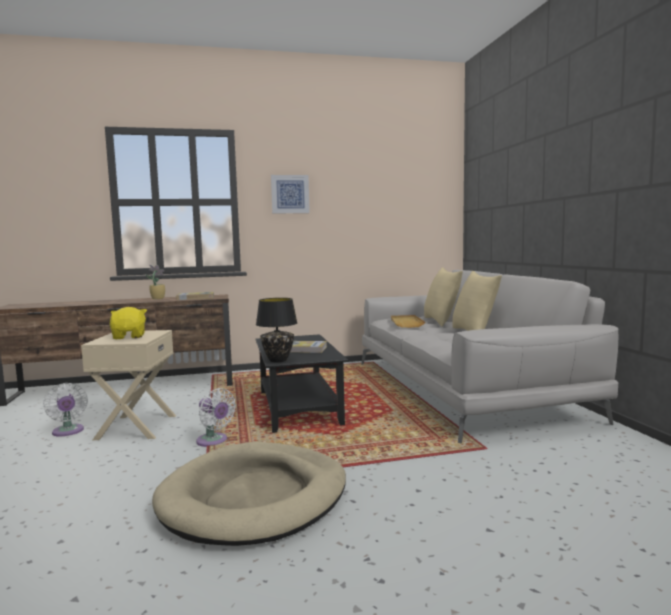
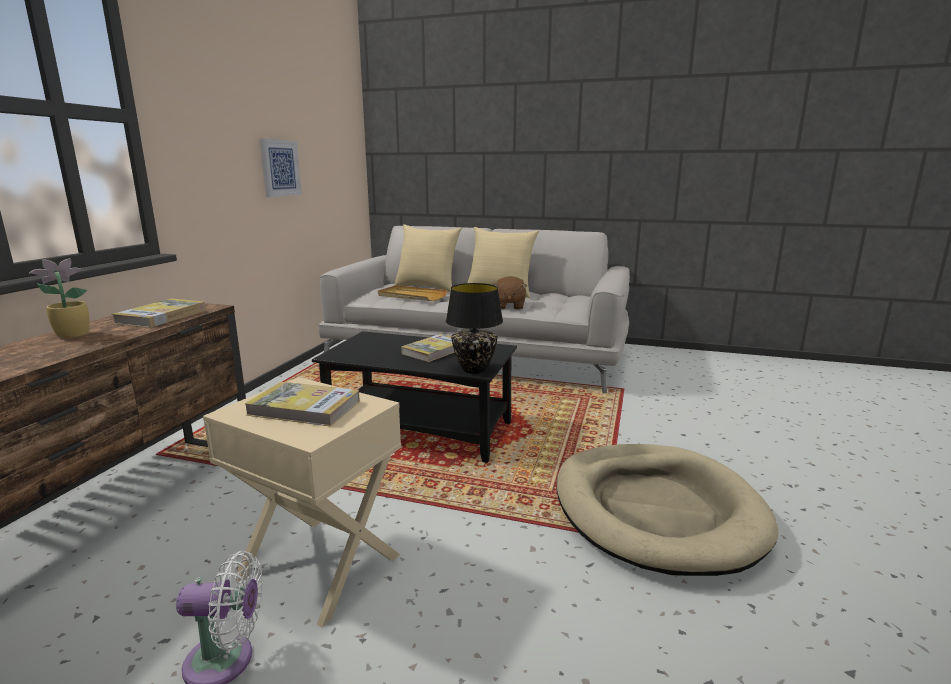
camera: 60 degrees left, 10 degrees up
yellow plush toy [110,307,147,339] -> book [245,382,360,426]
white fan [196,388,236,447] -> none
picture [271,175,310,214] -> picture moved to [260,139,302,197]
none -> brown plush toy [493,276,527,310]

